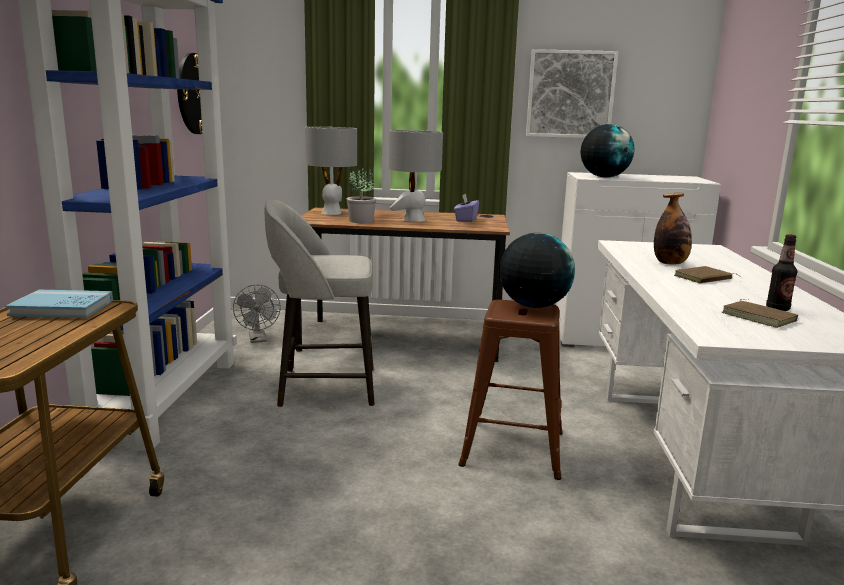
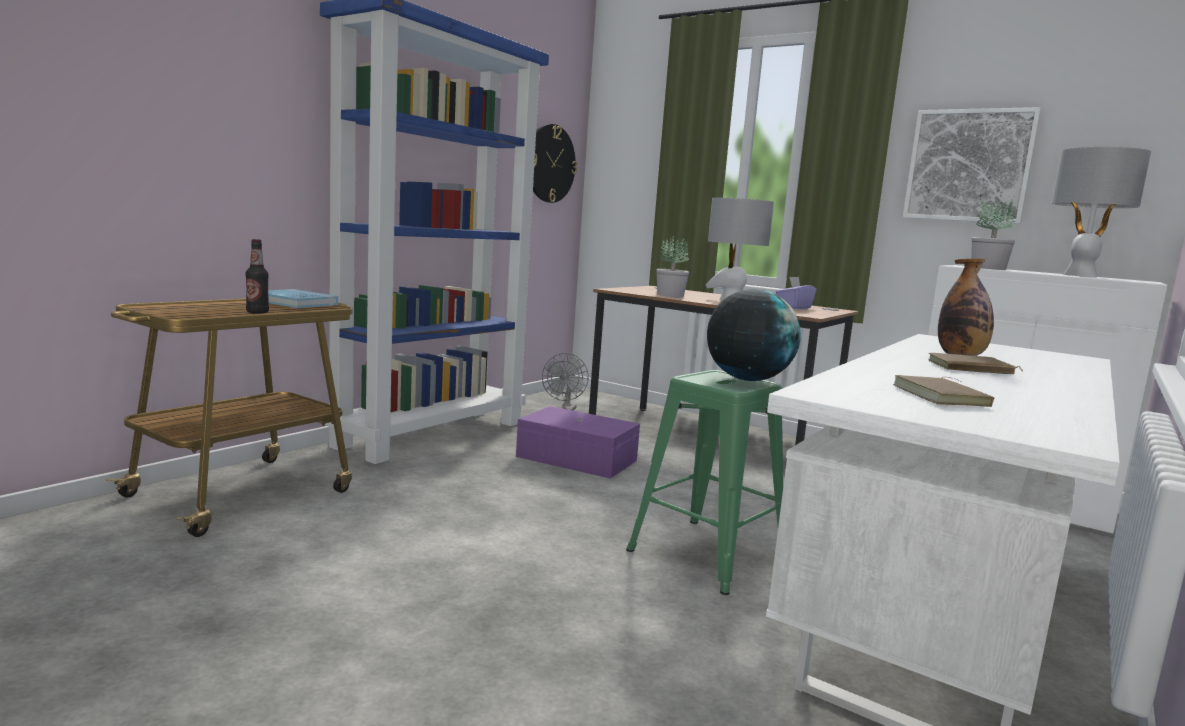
camera: 30 degrees right, 5 degrees down
grey stool [264,199,375,407] -> purple storage box [516,406,640,479]
grey table lamp [305,127,357,215] -> grey table lamp moved to [1051,147,1151,277]
brown stool [458,300,563,480] -> green stool [626,370,783,595]
globe [581,124,634,178] -> potted plant [971,199,1016,270]
bottle [766,234,797,311] -> bottle moved to [245,239,269,314]

